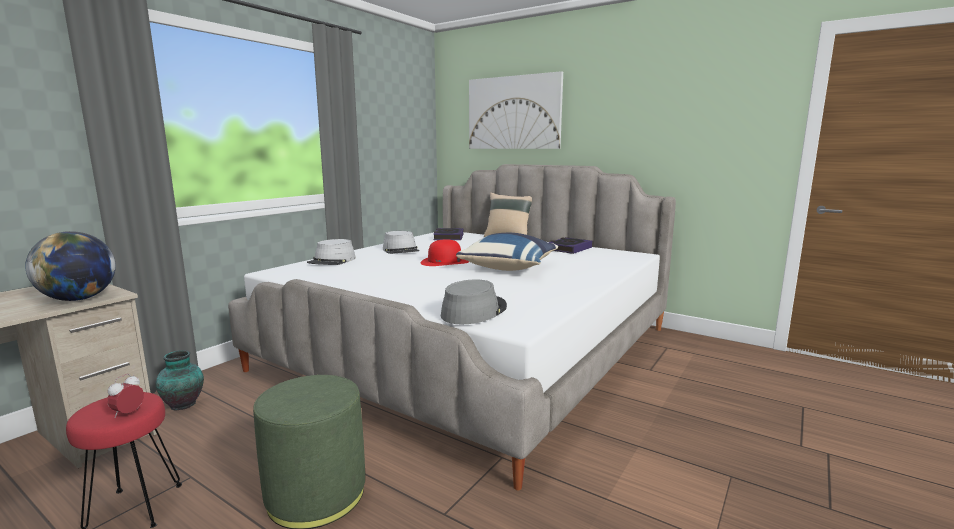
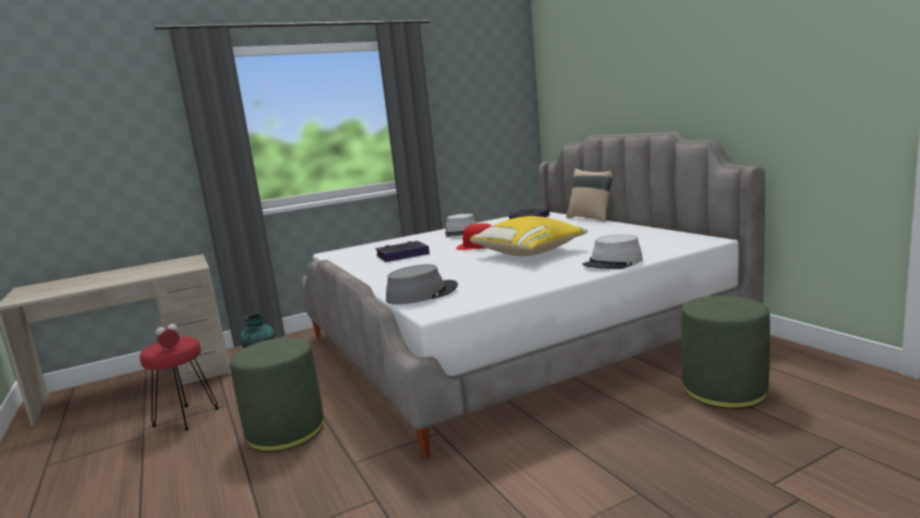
camera: 30 degrees right, 0 degrees up
globe [25,231,116,301] -> none
grey hat [307,239,356,265] -> grey hat moved to [582,234,643,269]
blue pillow [456,233,558,271] -> yellow pillow [470,216,588,256]
picture [469,71,563,149] -> none
book [548,237,592,254] -> book moved to [375,241,429,262]
none -> green ottoman [681,296,770,409]

